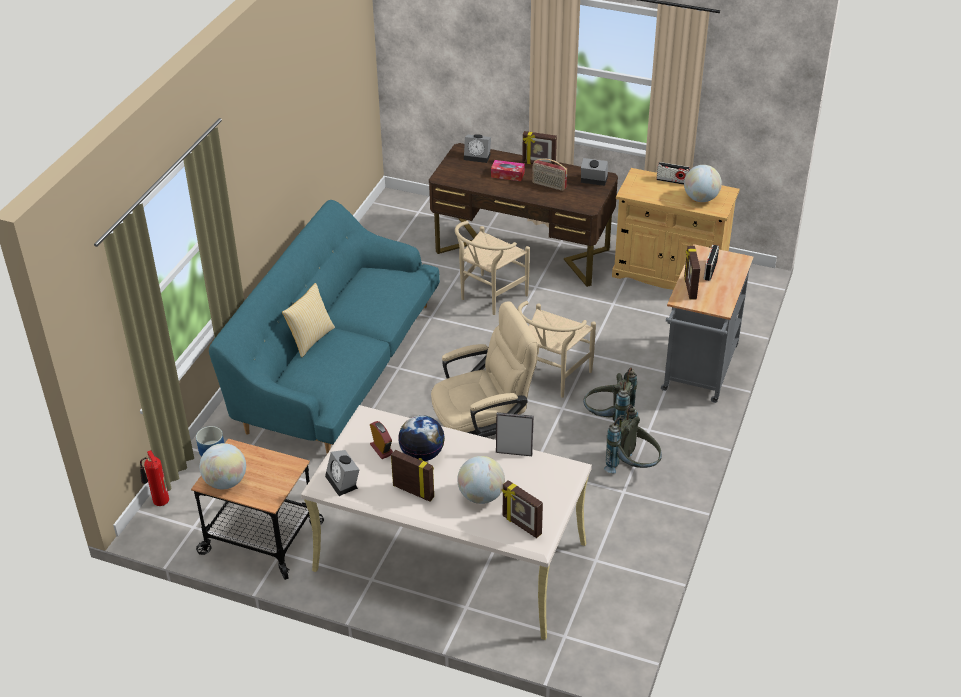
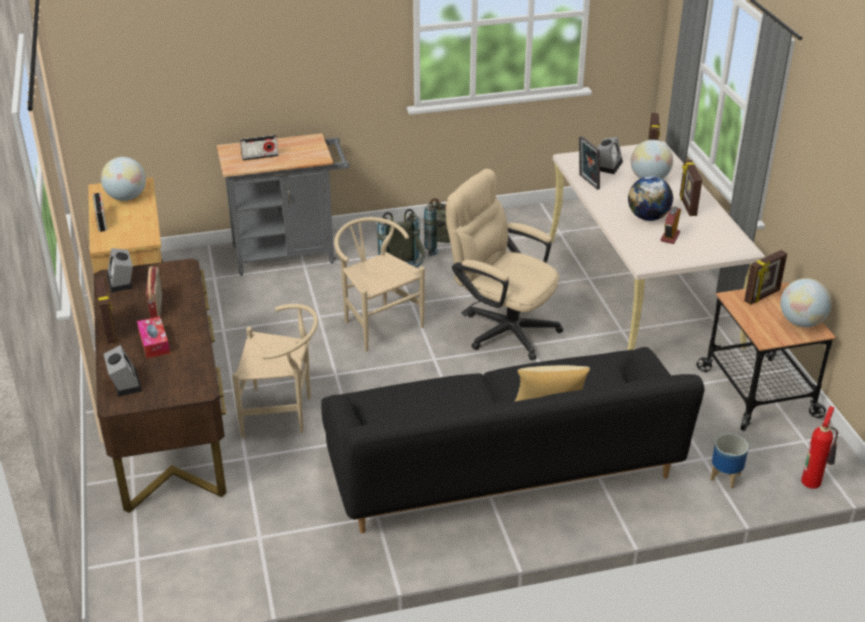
camera: 125 degrees left, 5 degrees down
turquoise sofa [209,200,440,454] -> black sofa [321,347,705,533]
alarm clock [325,450,360,496] -> alarm clock moved to [597,137,623,174]
beige chair [518,301,596,398] -> beige chair turned 120 degrees counterclockwise [334,217,425,352]
picture frame [684,246,700,300] -> picture frame moved to [744,250,787,305]

